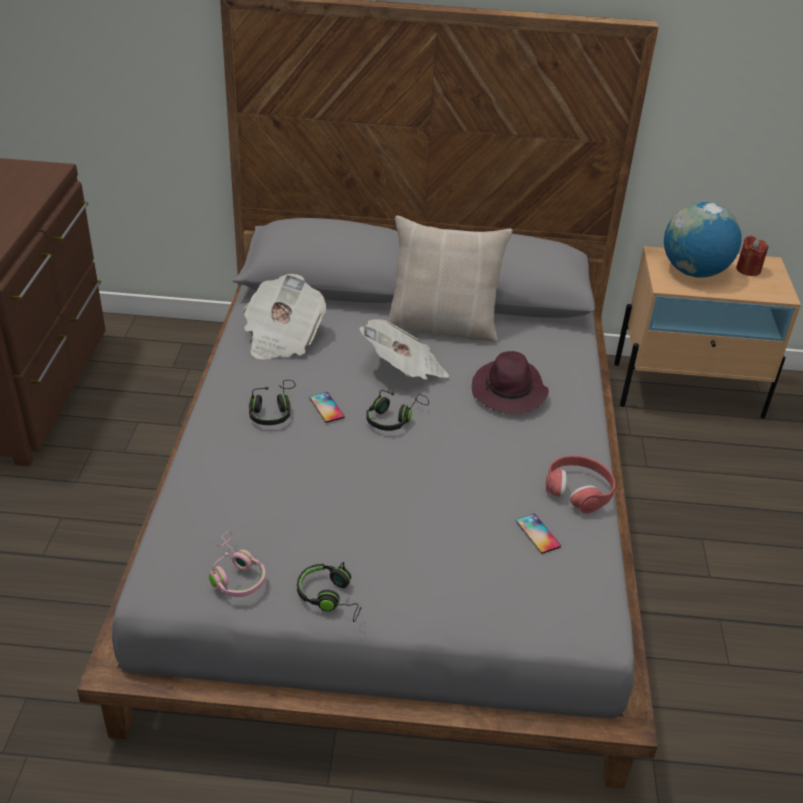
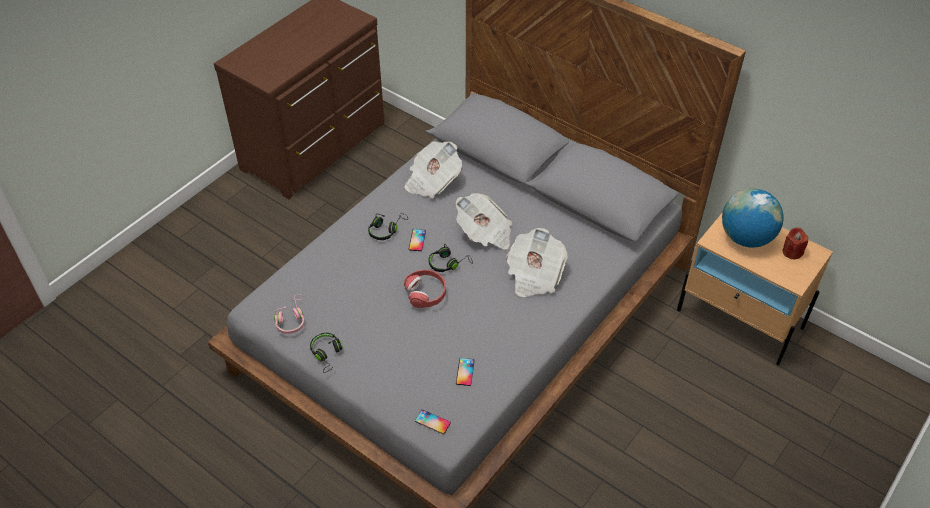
camera: 35 degrees right, 10 degrees up
beige pillow [387,215,512,343] -> none
purple hat [472,351,549,414] -> newspaper [506,228,568,297]
red headphones [546,456,615,513] -> red headphones moved to [404,270,446,308]
none -> phone [415,410,451,434]

